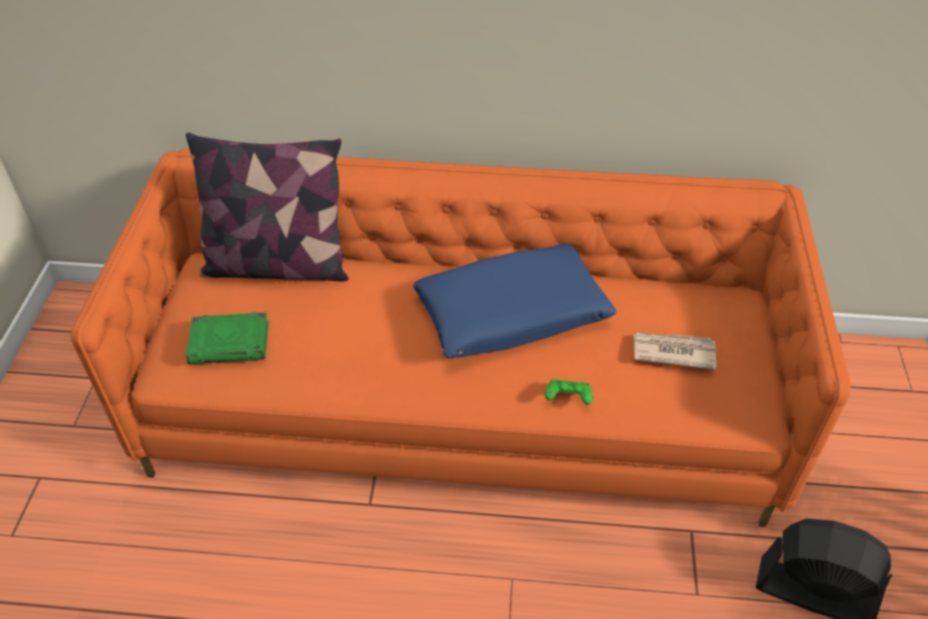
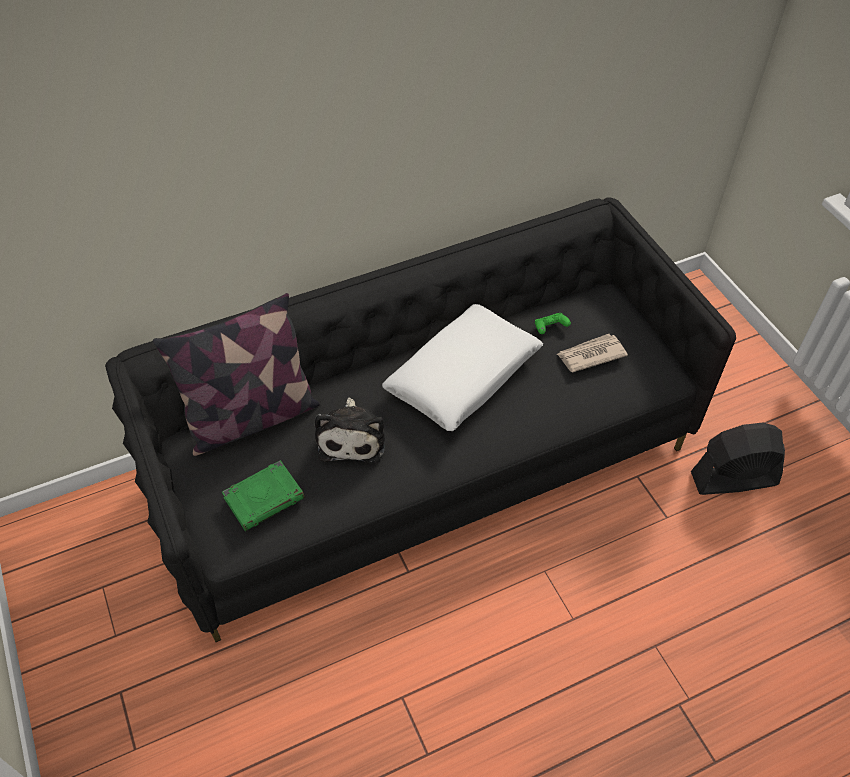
camera: 30 degrees left, 5 degrees up
orange sofa [71,148,851,527] -> black sofa [105,198,736,642]
blue pillow [413,244,616,358] -> white pillow [382,304,543,431]
green game controller [545,379,593,405] -> green game controller moved to [535,313,571,334]
none -> plush toy [315,397,385,463]

